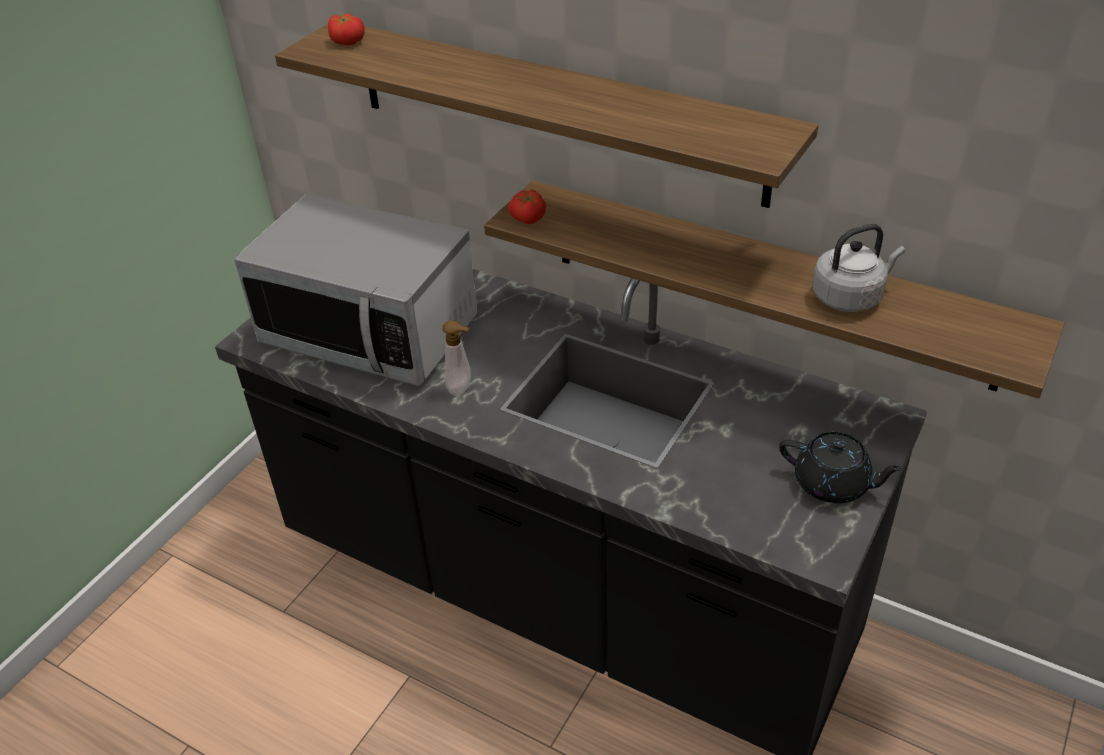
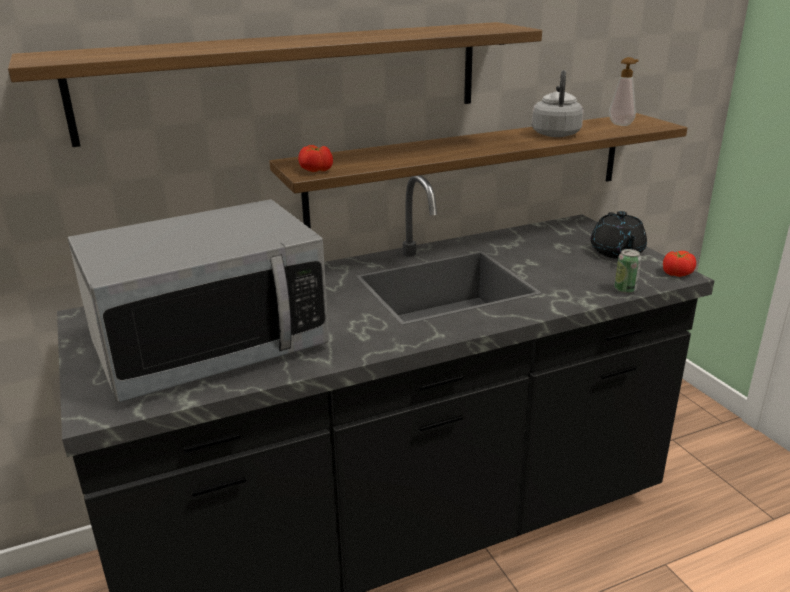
camera: 55 degrees left, 15 degrees down
tomato [328,14,365,46] -> tomato moved to [663,251,696,277]
soap dispenser [442,320,471,396] -> soap dispenser moved to [609,57,639,126]
black teapot [779,431,905,503] -> black teapot turned 120 degrees clockwise [590,211,647,259]
none -> can [614,249,641,293]

